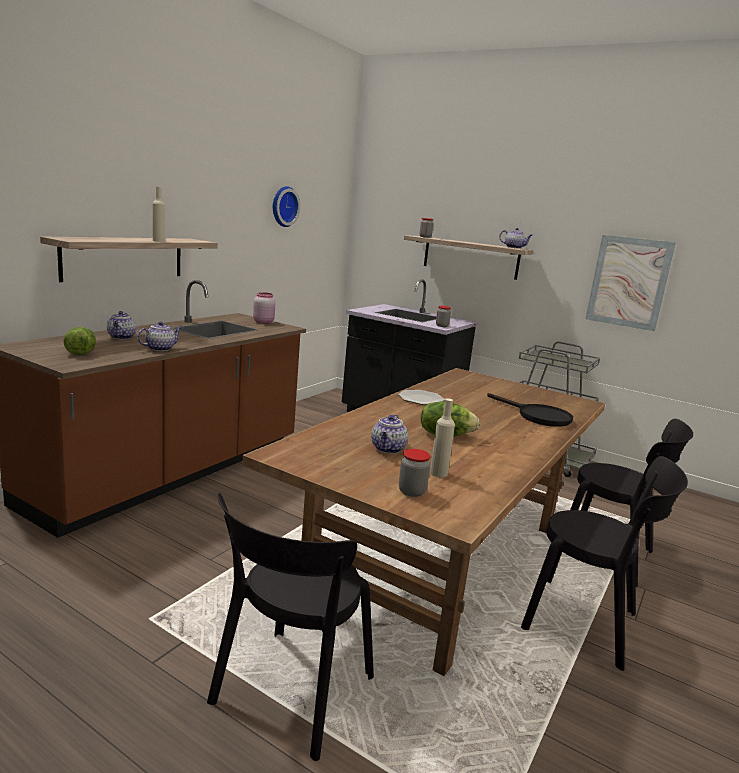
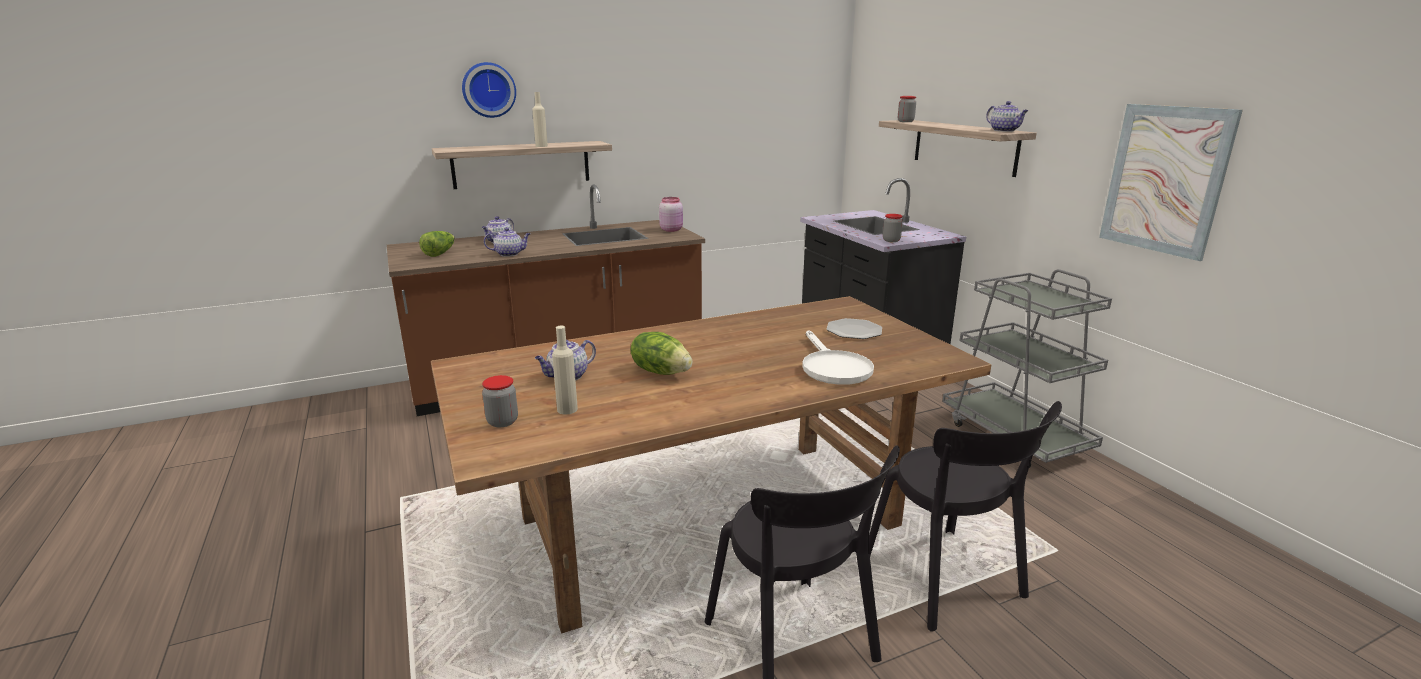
camera: 35 degrees right, 5 degrees up
black chair [207,493,374,761] -> none
wall clock [273,186,300,227] -> wall clock moved to [462,62,516,118]
plate [398,390,445,405] -> plate moved to [826,318,882,339]
black frying pan [487,393,573,427] -> white frying pan [802,330,874,385]

